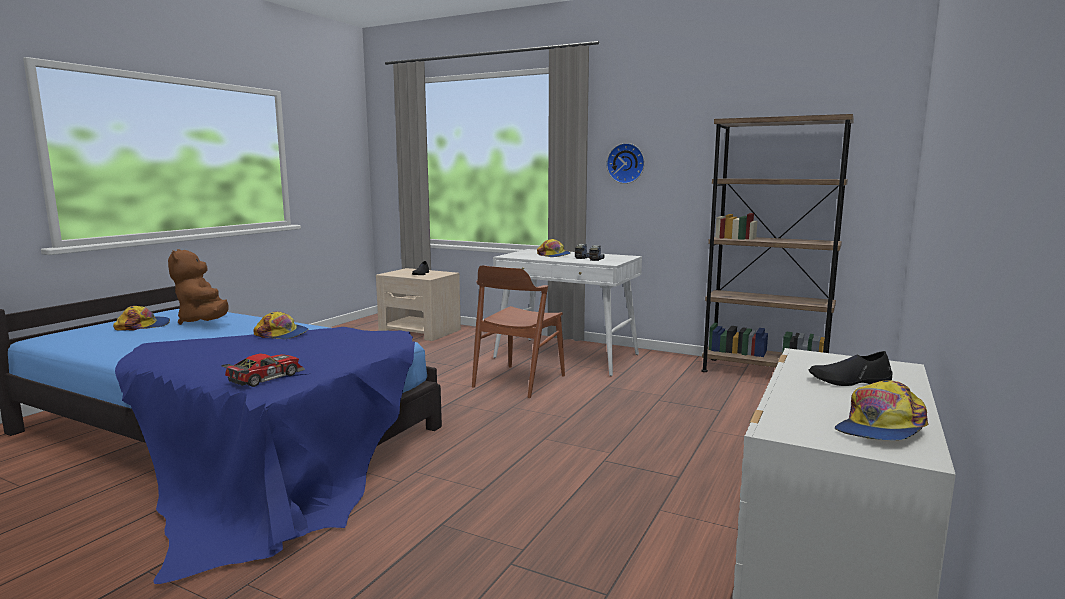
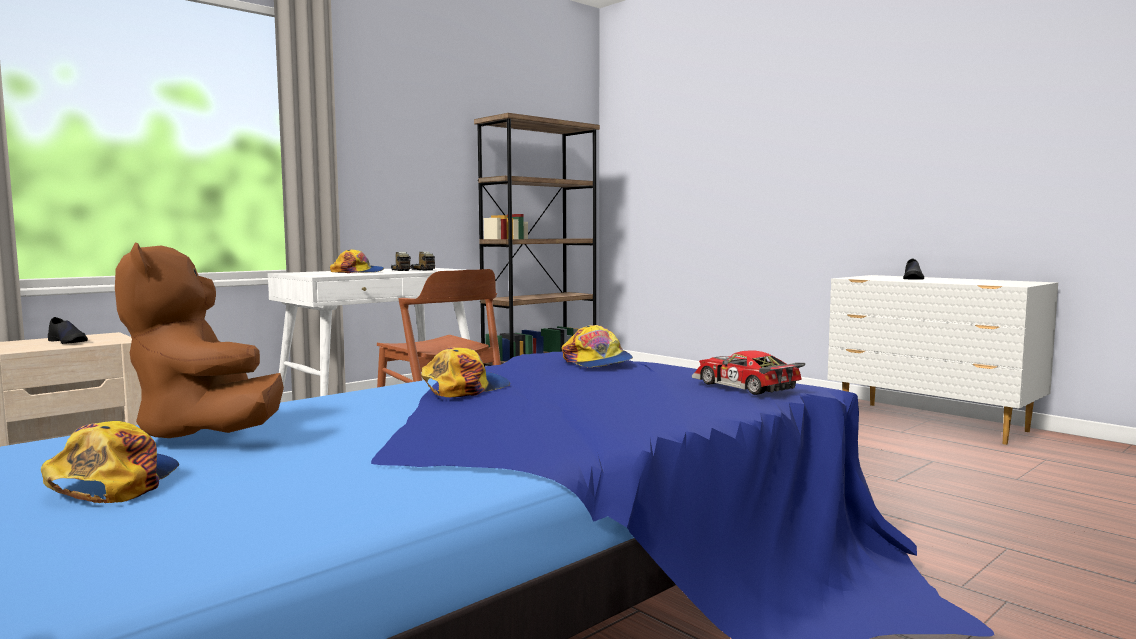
camera: 70 degrees left, 5 degrees down
brown plush toy [168,249,229,325] -> brown plush toy turned 60 degrees clockwise [115,243,284,438]
wall clock [606,143,645,184] -> none
cap [835,380,929,441] -> cap moved to [562,325,633,367]

